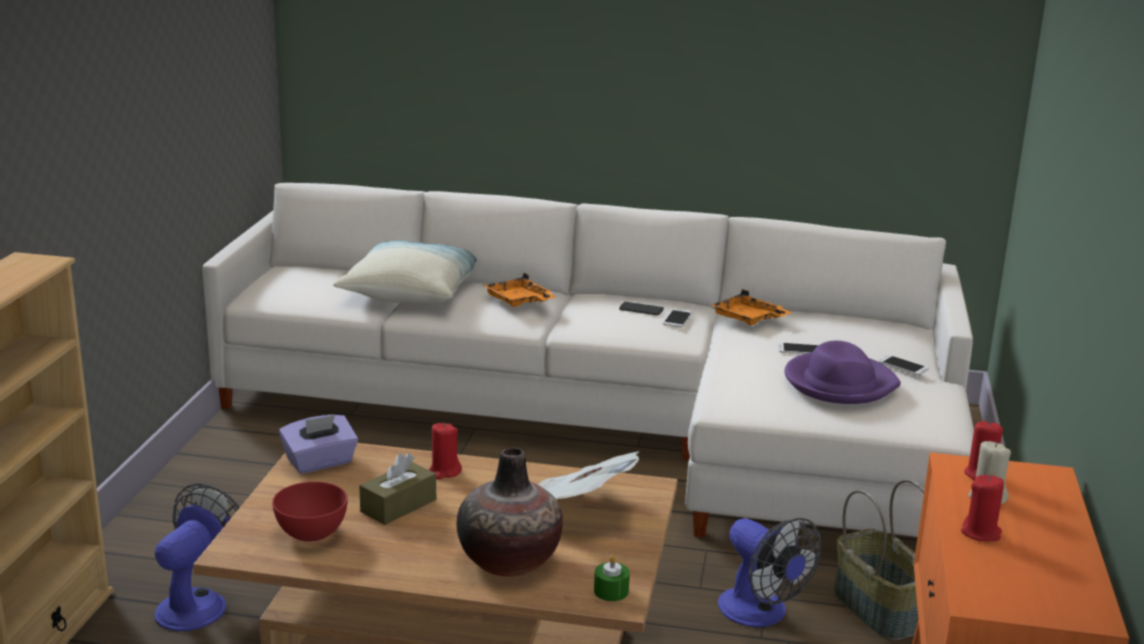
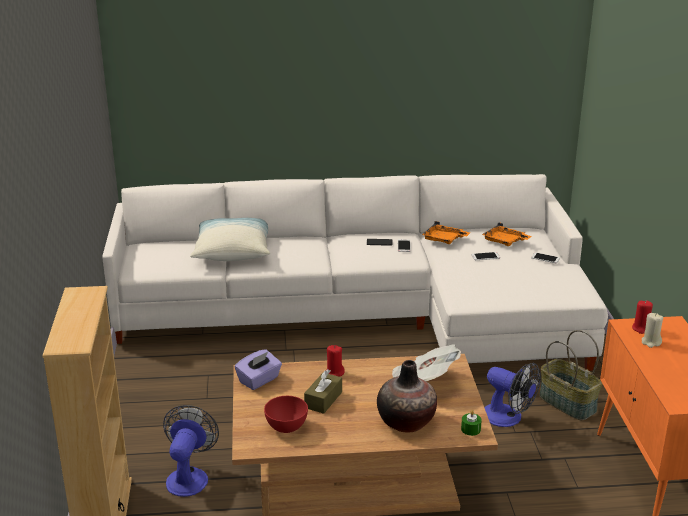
camera: 15 degrees left, 5 degrees up
orange tray [483,273,556,307] -> orange tray moved to [482,222,532,246]
purple hat [785,341,901,404] -> none
red candle [961,475,1004,541] -> none

